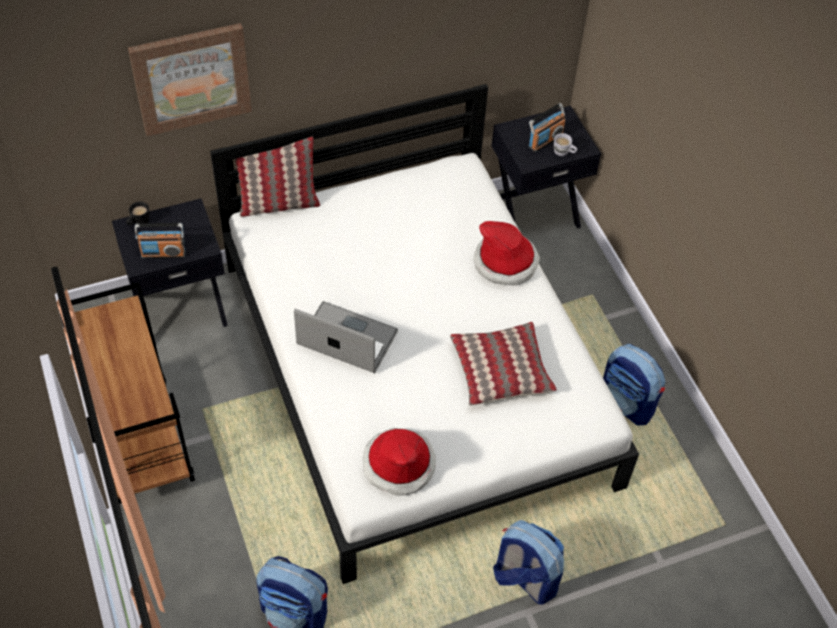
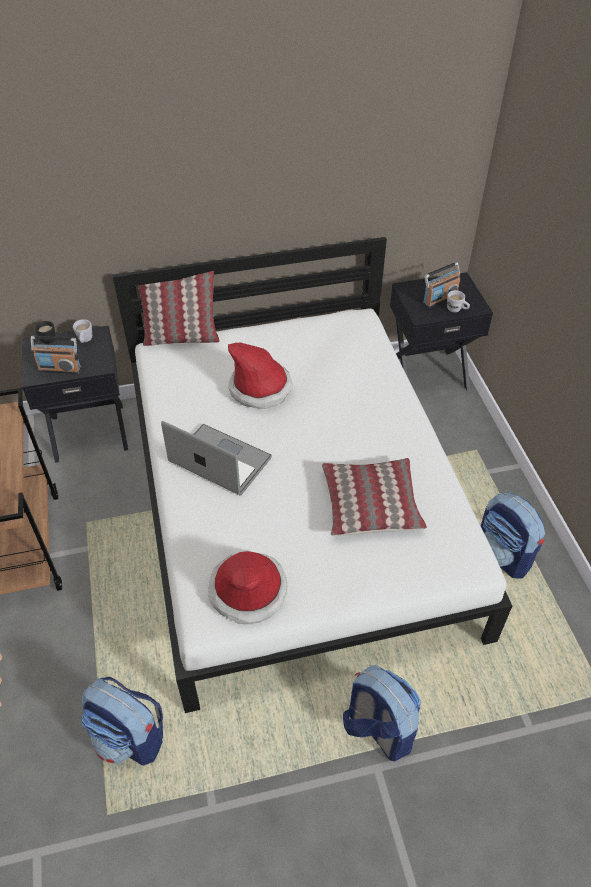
camera: 10 degrees right, 5 degrees down
picture [128,23,252,136] -> none
hat [474,221,540,285] -> hat moved to [228,343,293,409]
none -> white mug [73,319,92,343]

